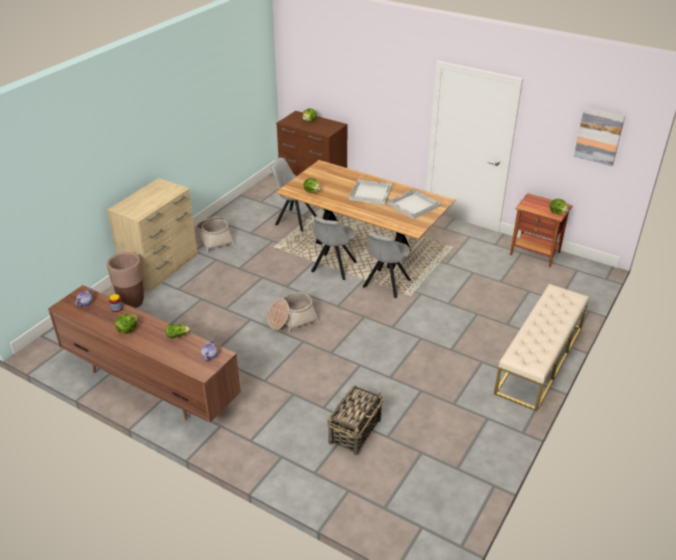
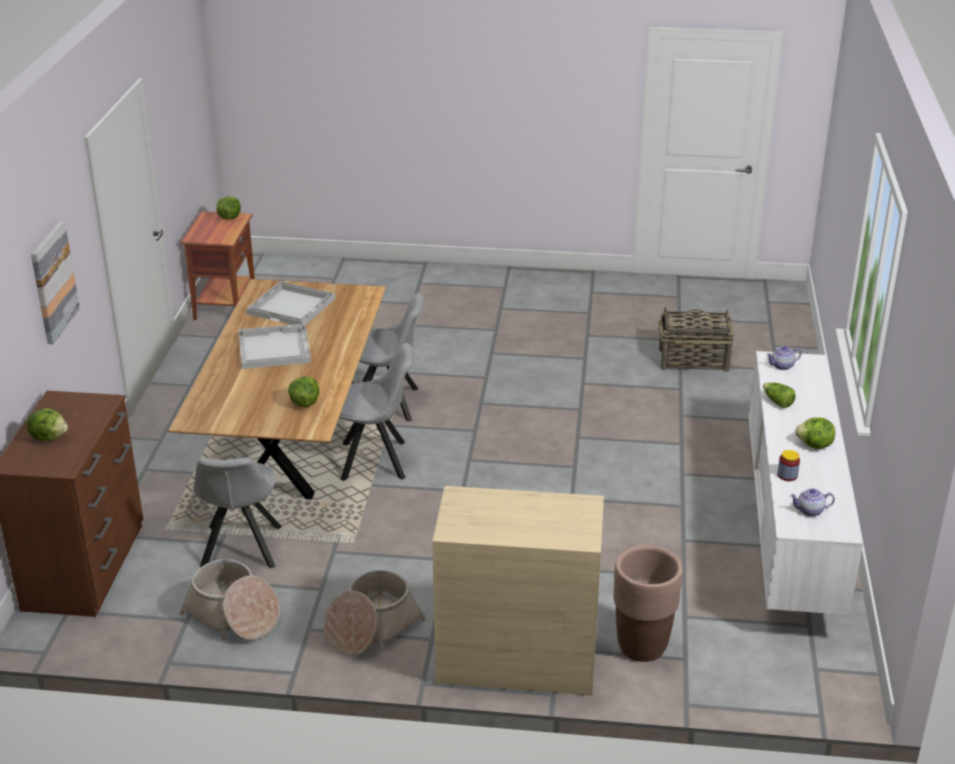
camera: 115 degrees left, 5 degrees down
brown cabinet [48,285,241,422] -> white cabinet [749,351,863,615]
basket [267,292,320,332] -> basket moved to [180,559,280,640]
beige bench [494,284,589,411] -> none
picture [574,108,625,166] -> picture moved to [31,221,80,344]

